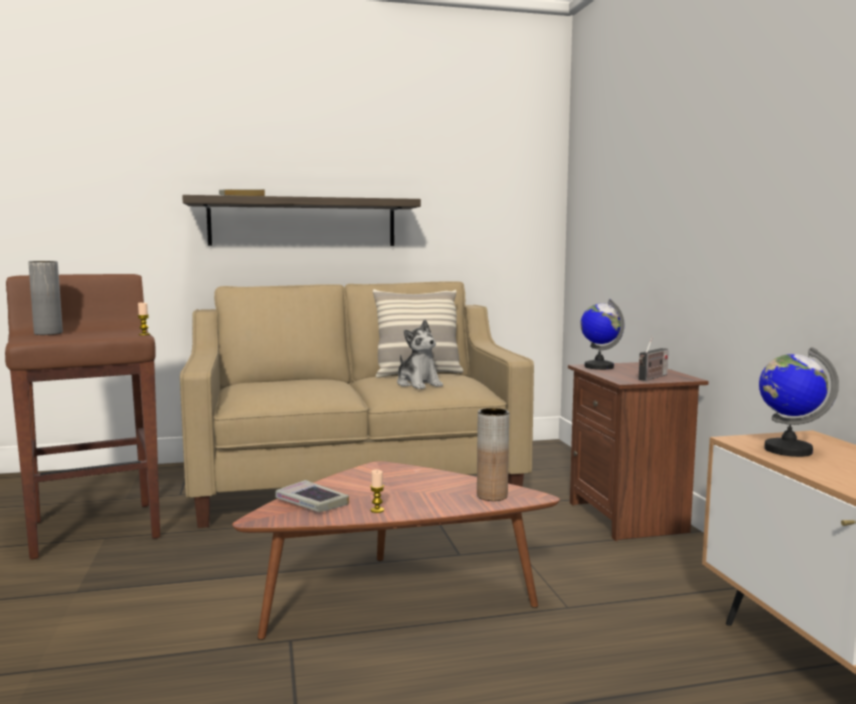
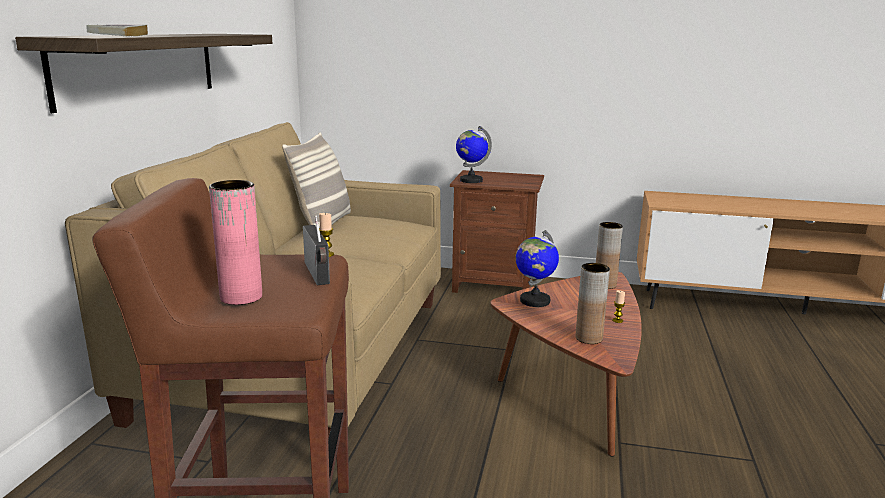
camera: 65 degrees left, 10 degrees up
grey vase [28,261,63,335] -> pink vase [209,180,262,305]
book [275,480,349,512] -> brown vase [575,263,610,344]
plush toy [397,320,443,389] -> none
radio [639,337,668,381] -> radio moved to [303,215,330,285]
globe [759,347,839,457] -> globe moved to [516,230,559,307]

